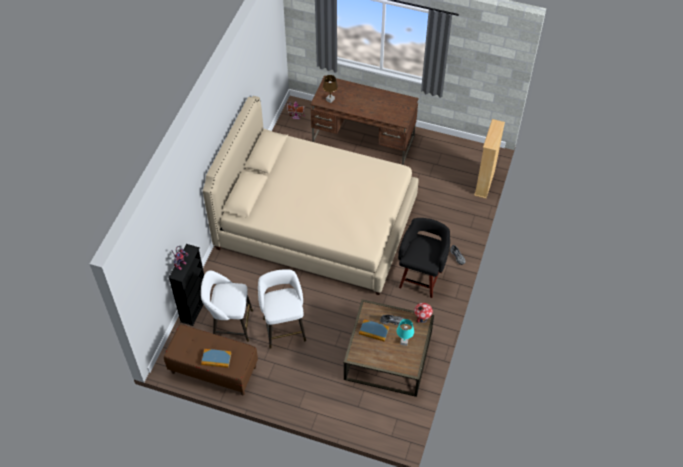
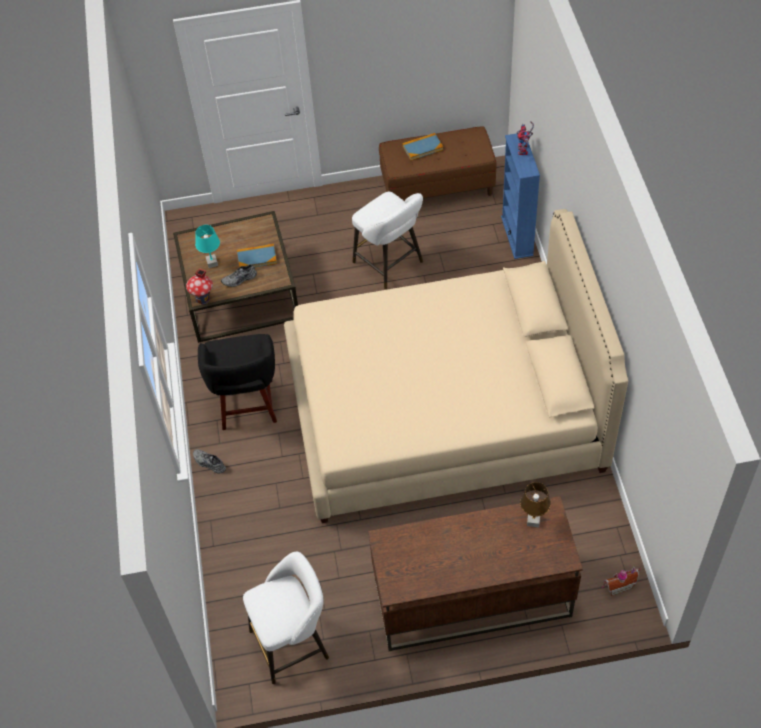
camera: 155 degrees right, 0 degrees up
black bookcase [169,244,204,326] -> blue bookcase [501,133,540,259]
white stool [201,270,253,342] -> white stool moved to [243,551,329,684]
beige bookcase [474,119,505,199] -> none

